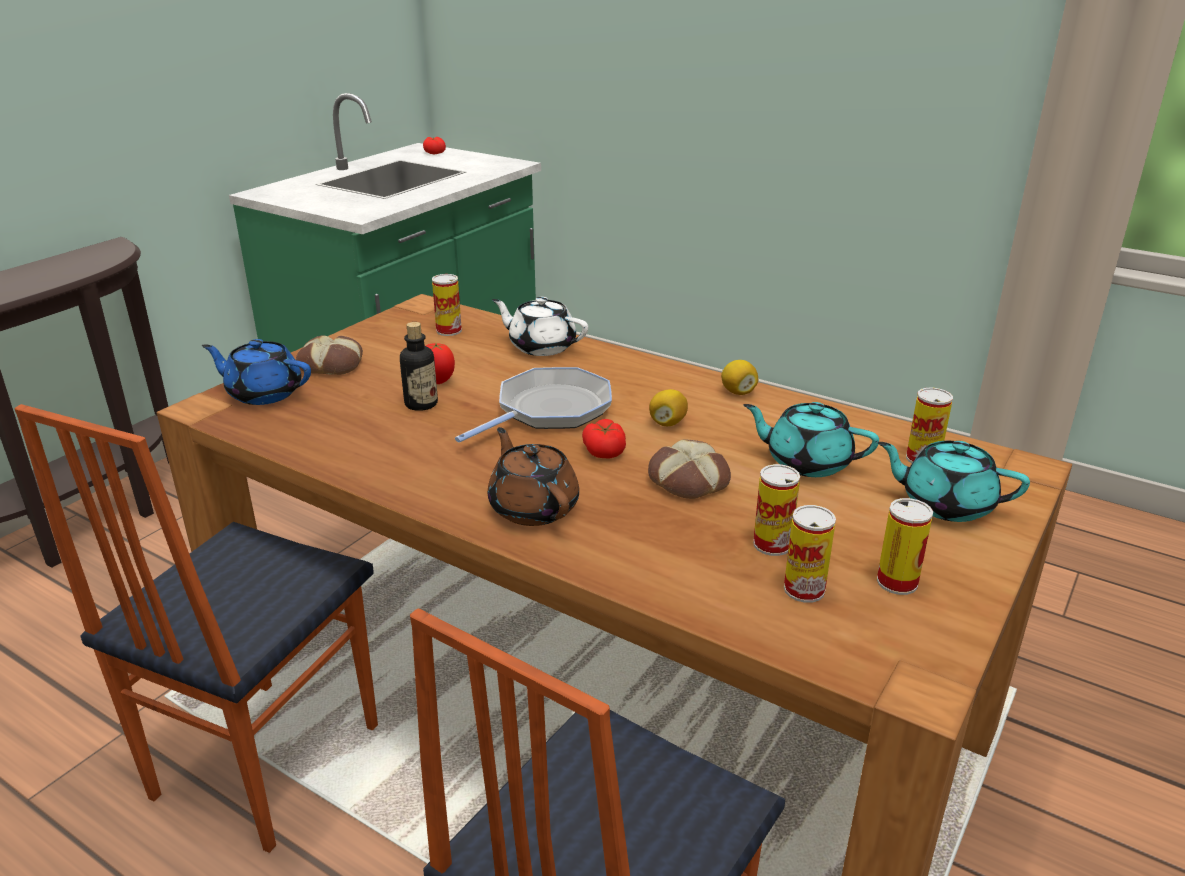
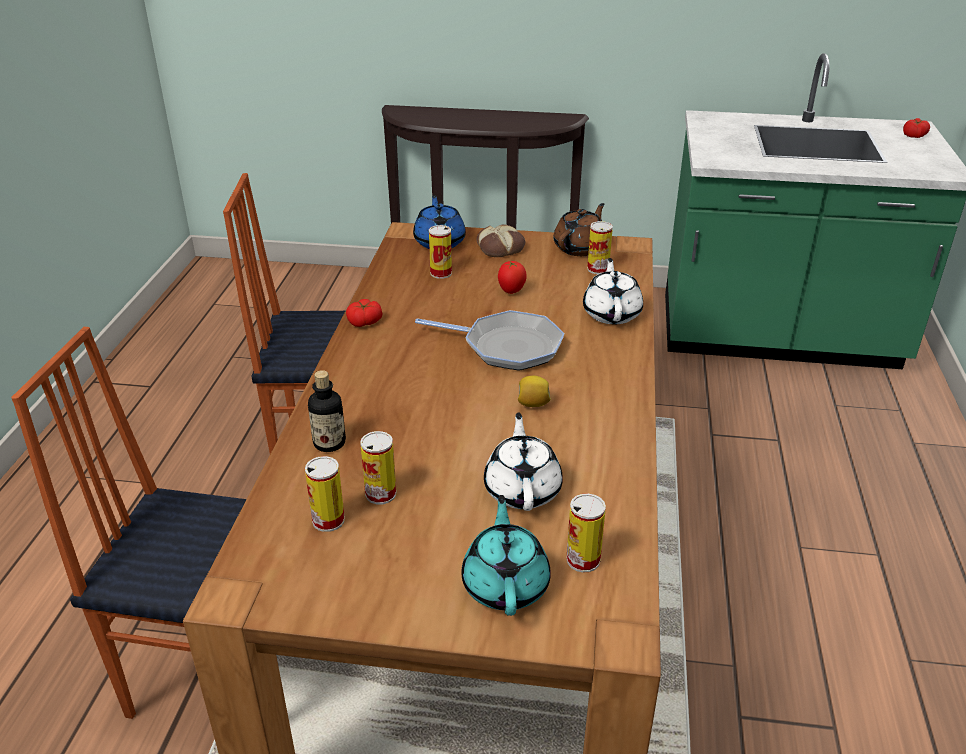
camera: 65 degrees right, 5 degrees up
bottle [400,322,438,411] -> bottle moved to [308,370,346,452]
brown teapot [488,427,579,526] -> brown teapot moved to [553,203,604,256]
tomato [582,419,626,459] -> tomato moved to [346,299,382,327]
bread [648,439,731,499] -> none
lemon [721,360,758,395] -> none
turquoise teapot [743,402,879,477] -> white teapot [484,412,563,511]
can [877,498,933,595] -> can moved to [429,225,452,279]

